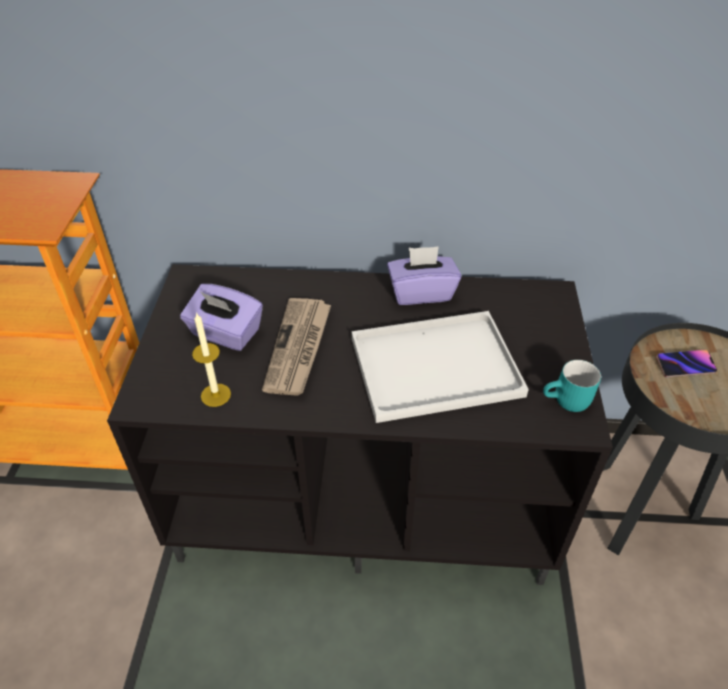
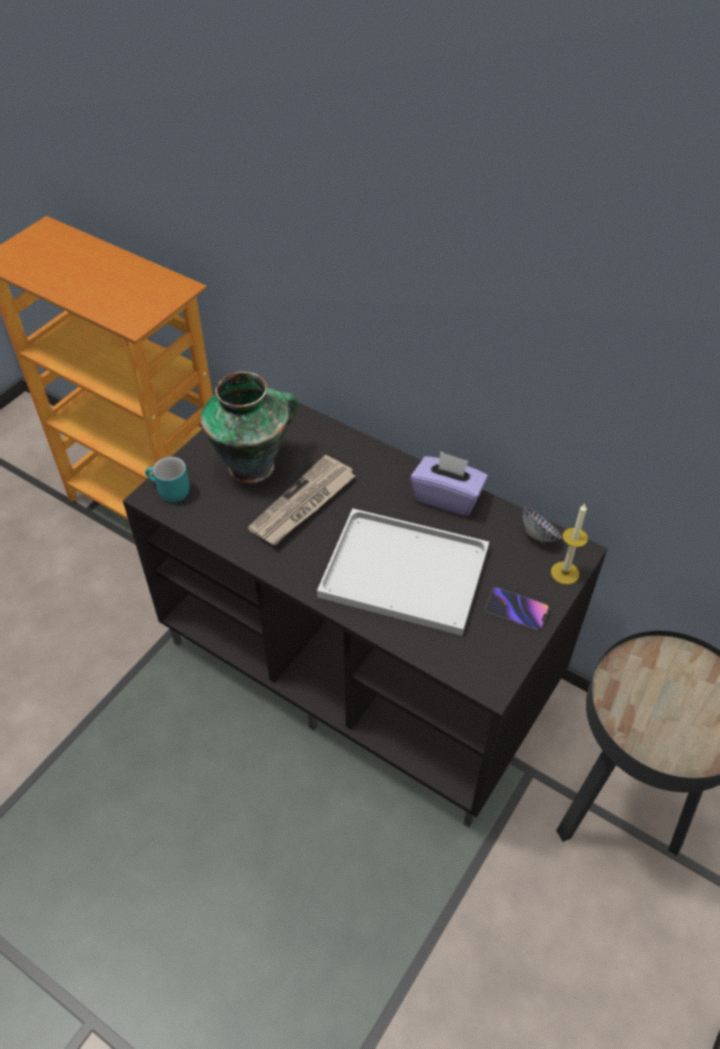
camera: 30 degrees right, 5 degrees up
purple tissue box [180,284,263,351] -> vase [200,372,299,483]
candle [192,312,231,407] -> candle moved to [551,504,588,585]
turquoise mug [543,360,601,412] -> turquoise mug moved to [145,457,189,502]
phone [656,349,717,377] -> phone moved to [485,587,549,631]
none -> bowl [523,506,562,544]

